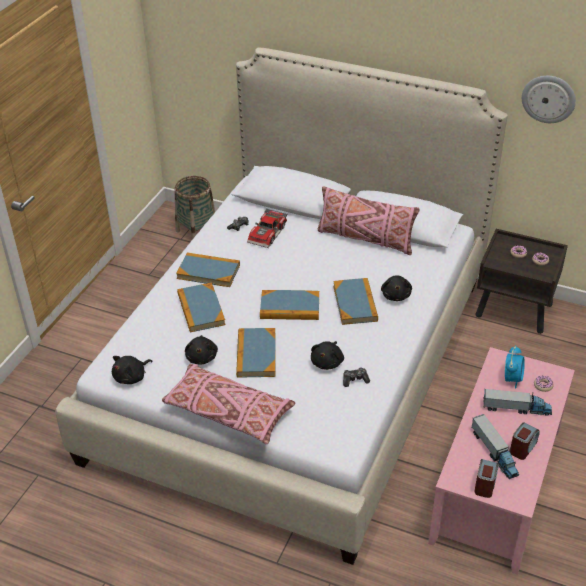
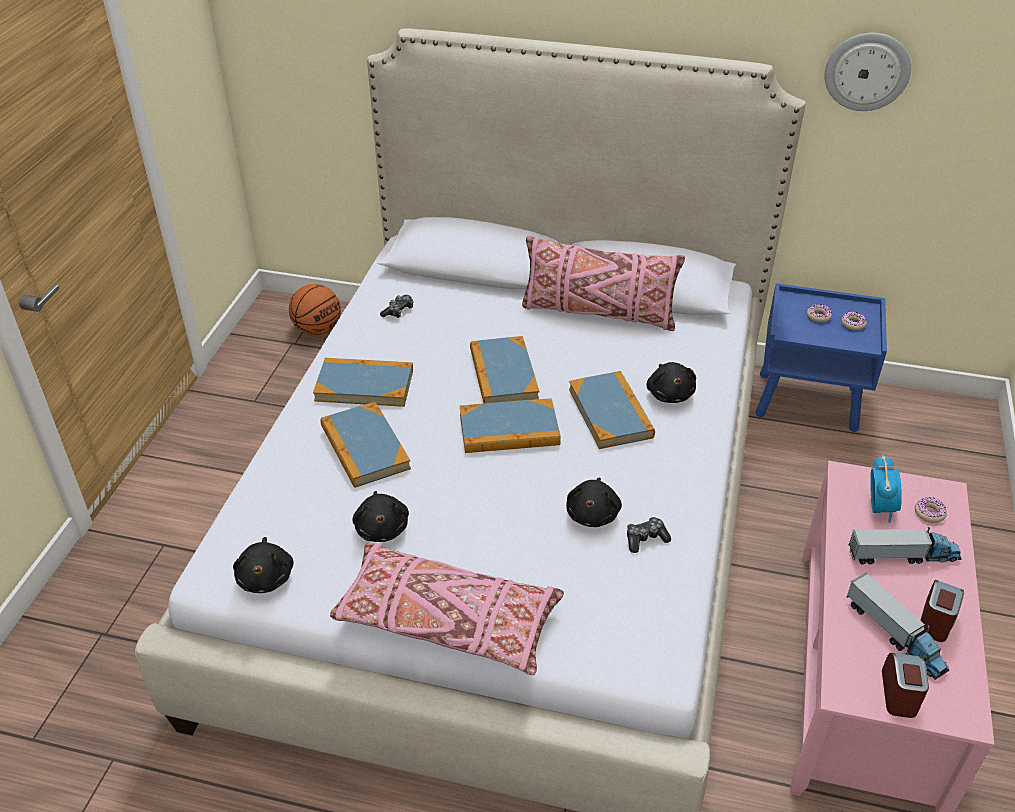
camera: 10 degrees left, 0 degrees up
black plush toy [112,356,152,384] -> black plush toy turned 45 degrees counterclockwise [233,537,294,593]
basket [175,176,215,239] -> basketball [289,284,341,336]
book [236,328,275,378] -> book moved to [470,336,539,403]
toy car [247,209,287,248] -> none
brown nightstand [476,229,568,334] -> blue nightstand [756,283,887,432]

